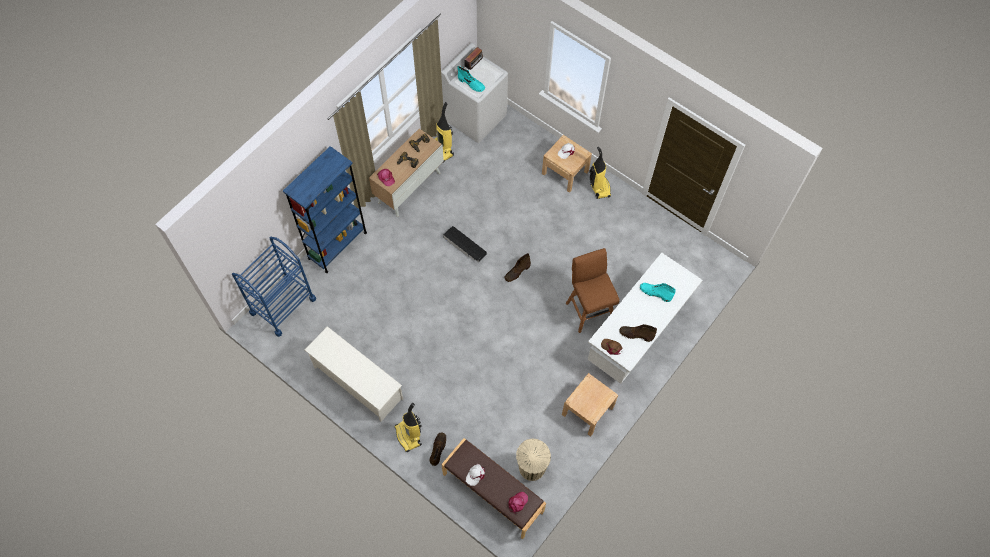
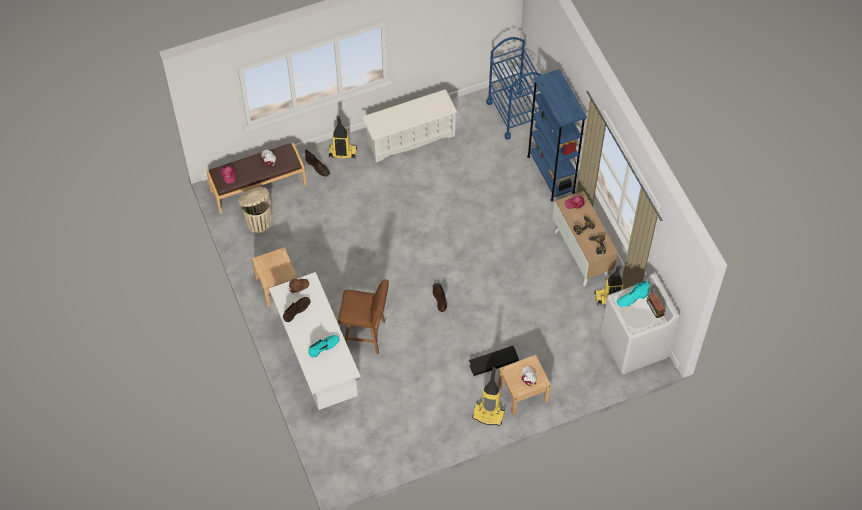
camera: 120 degrees right, 5 degrees down
black storage box [443,226,487,262] -> black storage box moved to [469,346,519,376]

